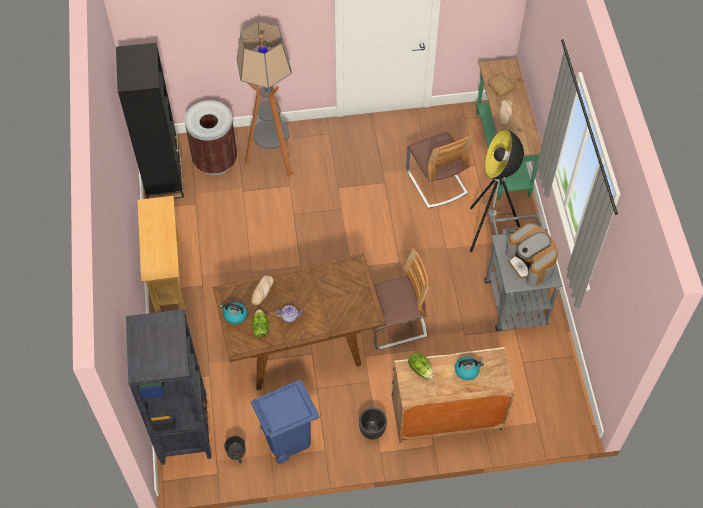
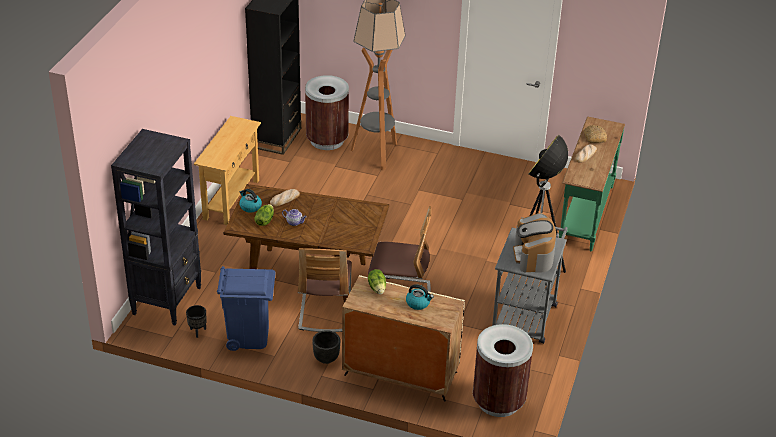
camera: 25 degrees right, 20 degrees down
chair [407,132,473,209] -> chair moved to [298,248,352,332]
none -> brown trash can [473,324,533,417]

